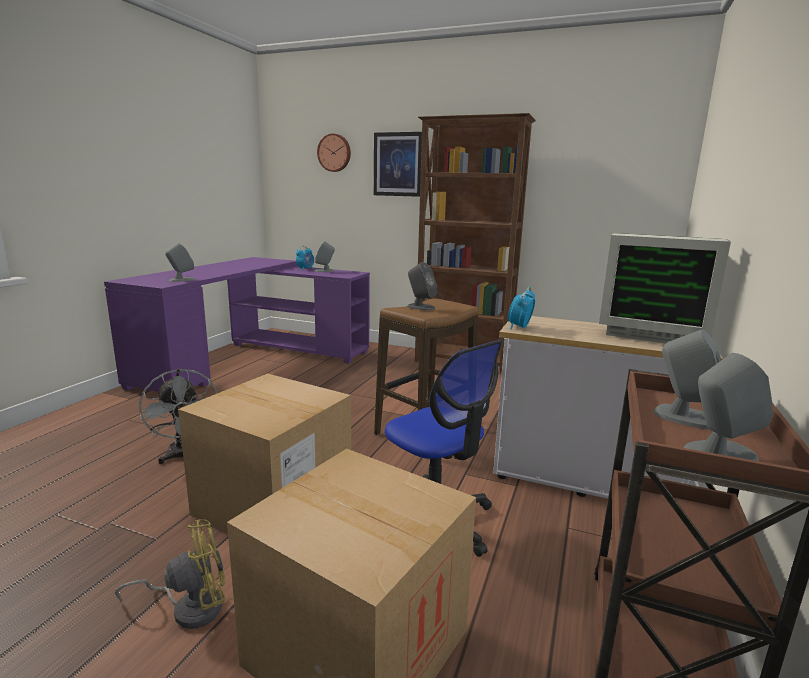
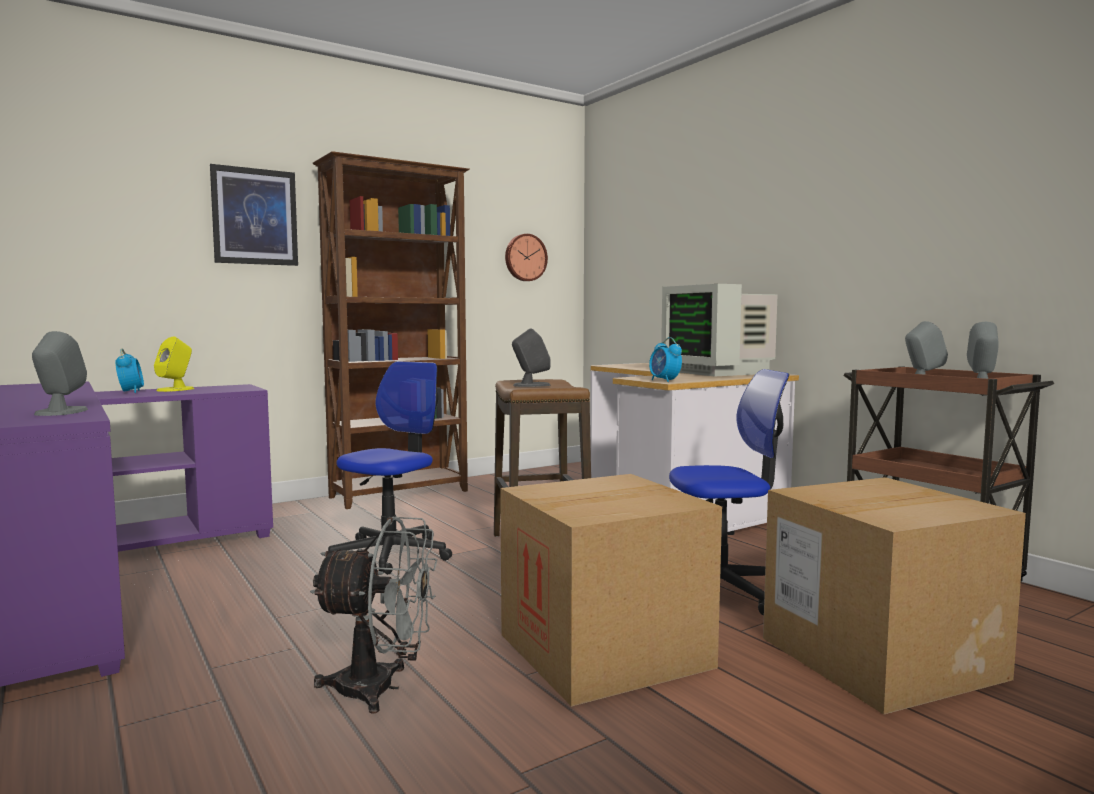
camera: 55 degrees left, 10 degrees down
yellow fan [115,519,226,629] -> none
grey speaker [315,241,335,272] -> yellow speaker [154,337,194,392]
wall clock [317,133,351,172] -> wall clock moved to [505,234,548,281]
monitor [599,233,731,343] -> monitor turned 90 degrees clockwise [661,284,778,376]
none -> office chair [328,361,452,574]

